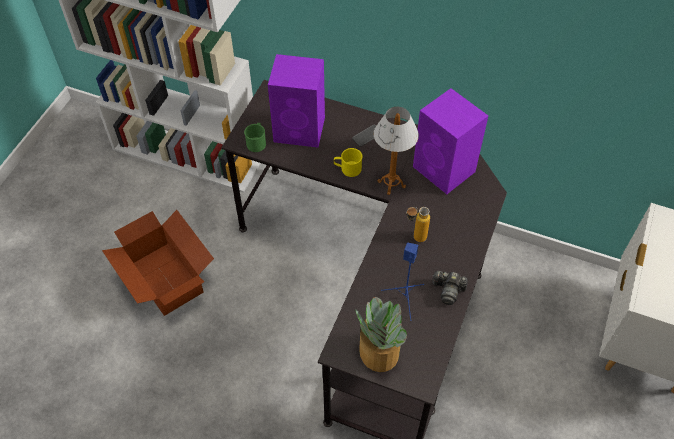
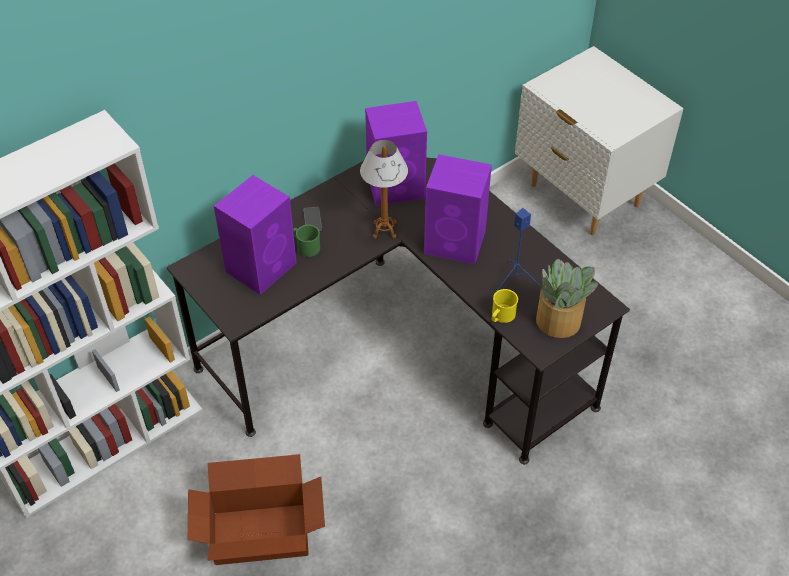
camera: 60 degrees left, 5 degrees down
green mug [244,123,266,152] -> green mug moved to [293,225,320,257]
yellow mug [334,148,363,177] -> yellow mug moved to [491,289,518,323]
bottle [406,207,430,242] -> purple speaker [424,154,492,264]
camera [432,271,468,305] -> none

